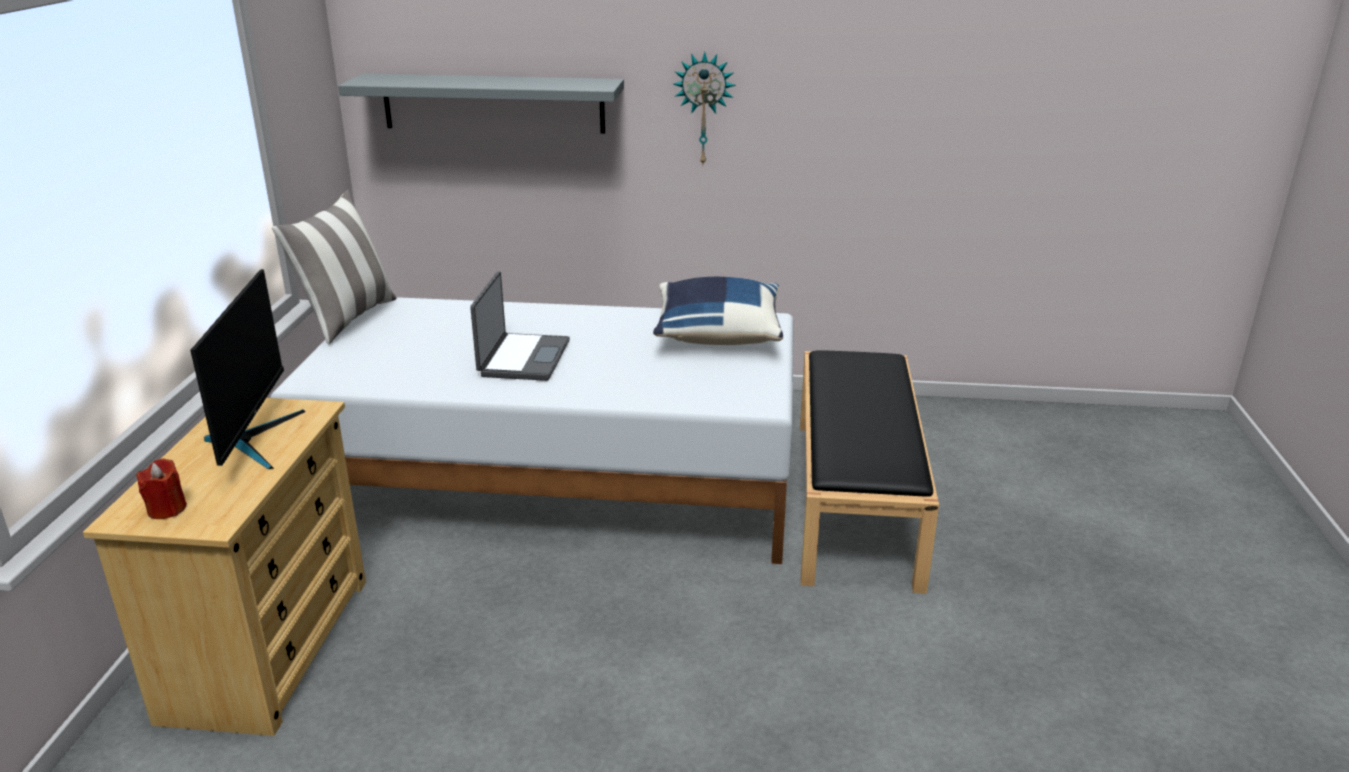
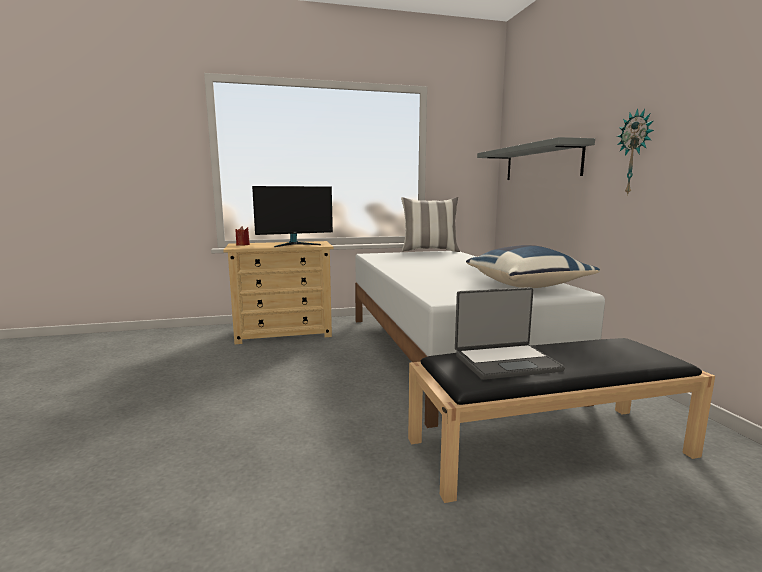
camera: 70 degrees right, 15 degrees down
laptop [470,272,570,381] -> laptop moved to [455,287,565,380]

